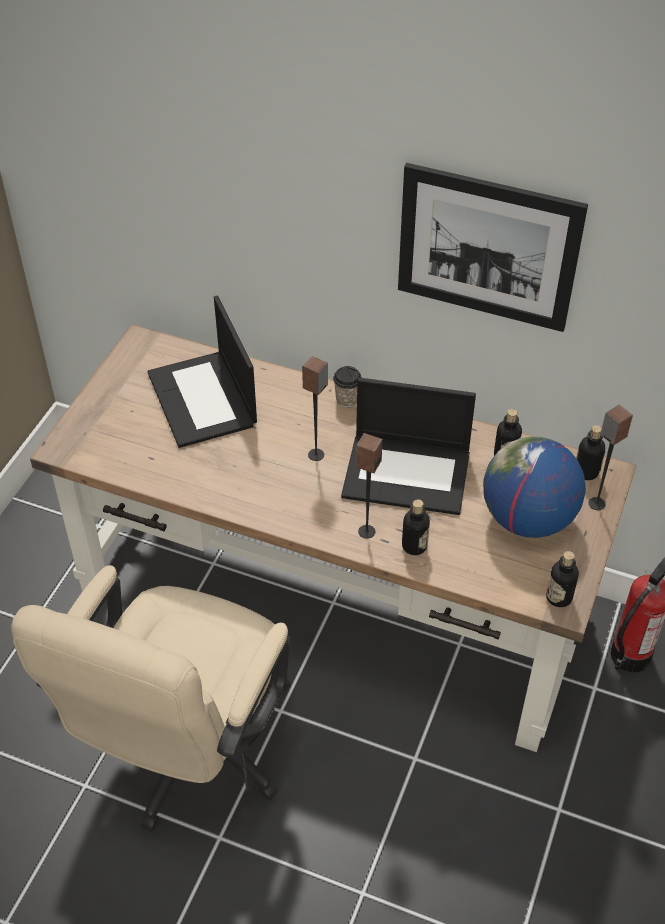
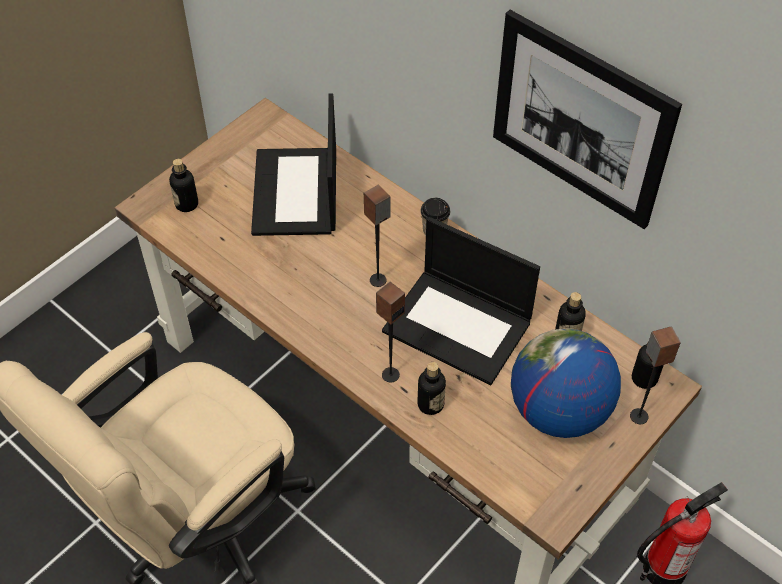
camera: 20 degrees right, 5 degrees up
bottle [546,551,579,607] -> bottle moved to [169,159,198,212]

